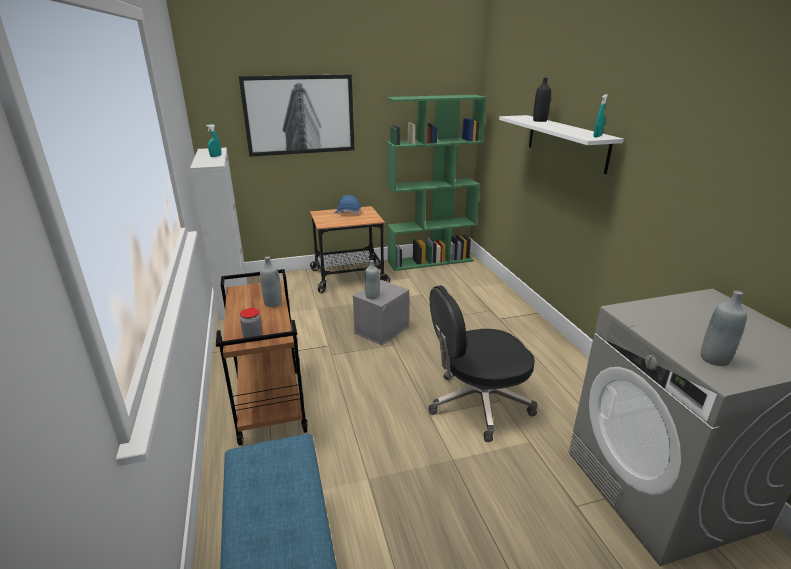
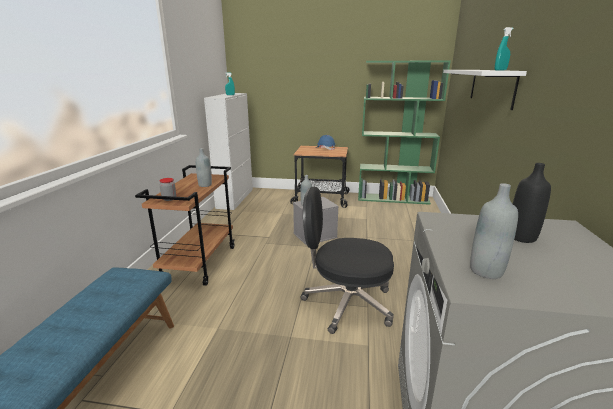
camera: 25 degrees right, 5 degrees down
picture [239,74,354,157] -> none
black bottle [533,78,551,122] -> black bottle moved to [513,163,551,243]

